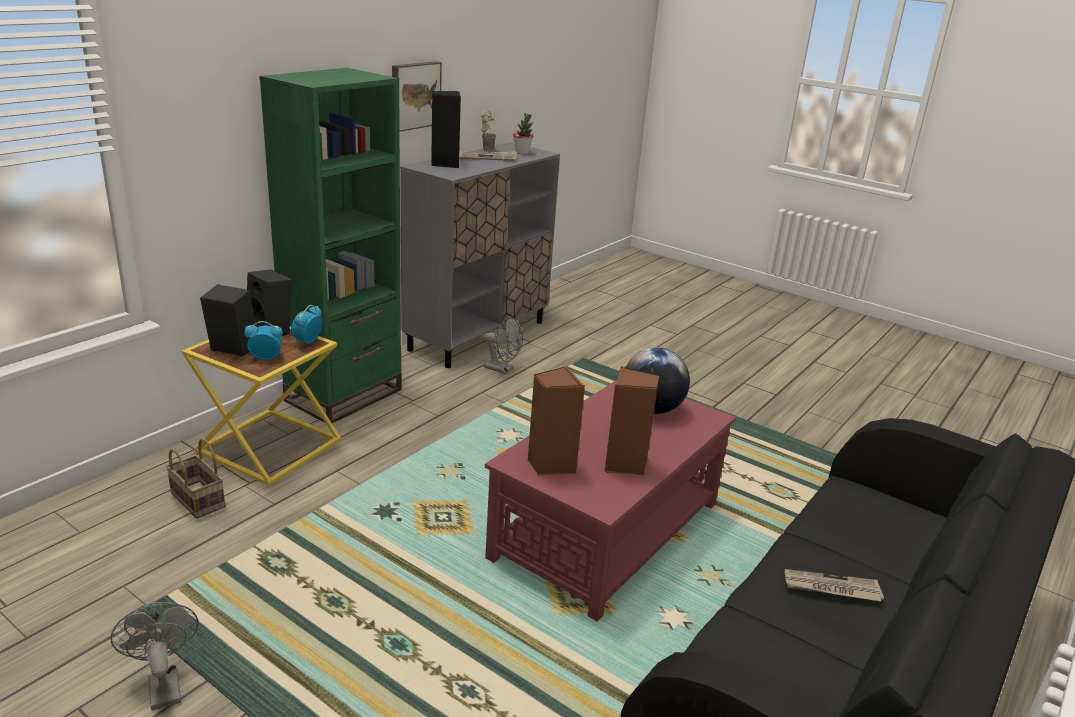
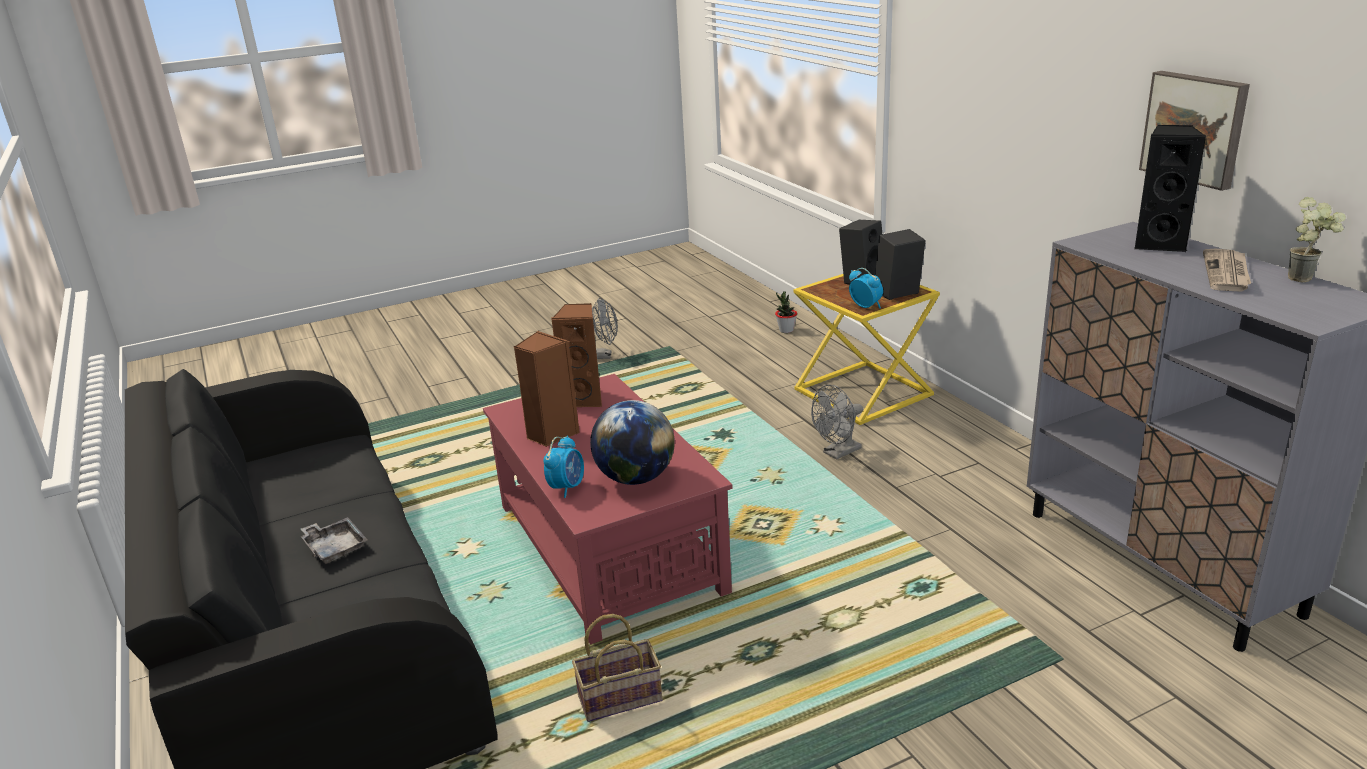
camera: 120 degrees right, 0 degrees up
basket [166,438,225,519] -> basket moved to [572,614,662,722]
alarm clock [244,321,283,360] -> alarm clock moved to [543,436,584,498]
green bookcase [259,68,402,423] -> none
grey fan [483,317,523,374] -> grey fan moved to [811,385,863,460]
potted plant [513,113,534,154] -> potted plant moved to [775,291,797,333]
newspaper [785,569,884,602] -> grey tray [301,517,367,564]

